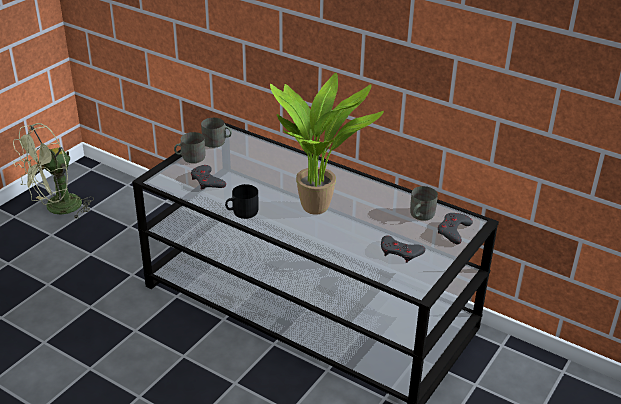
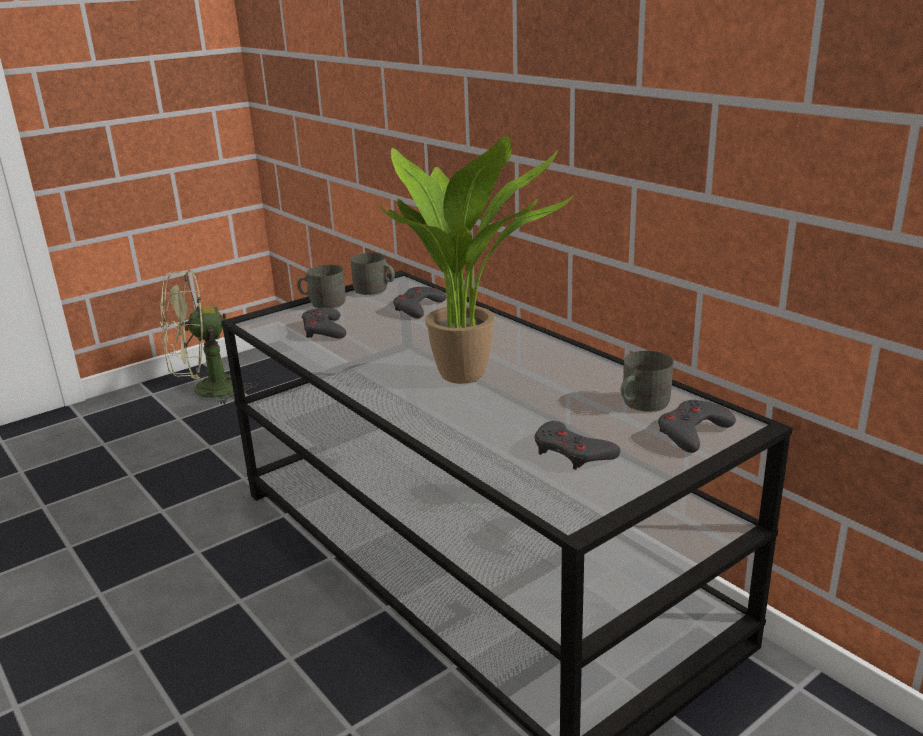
camera: 20 degrees right, 10 degrees down
black mug [225,184,259,219] -> none
none -> grey game controller [393,287,446,318]

